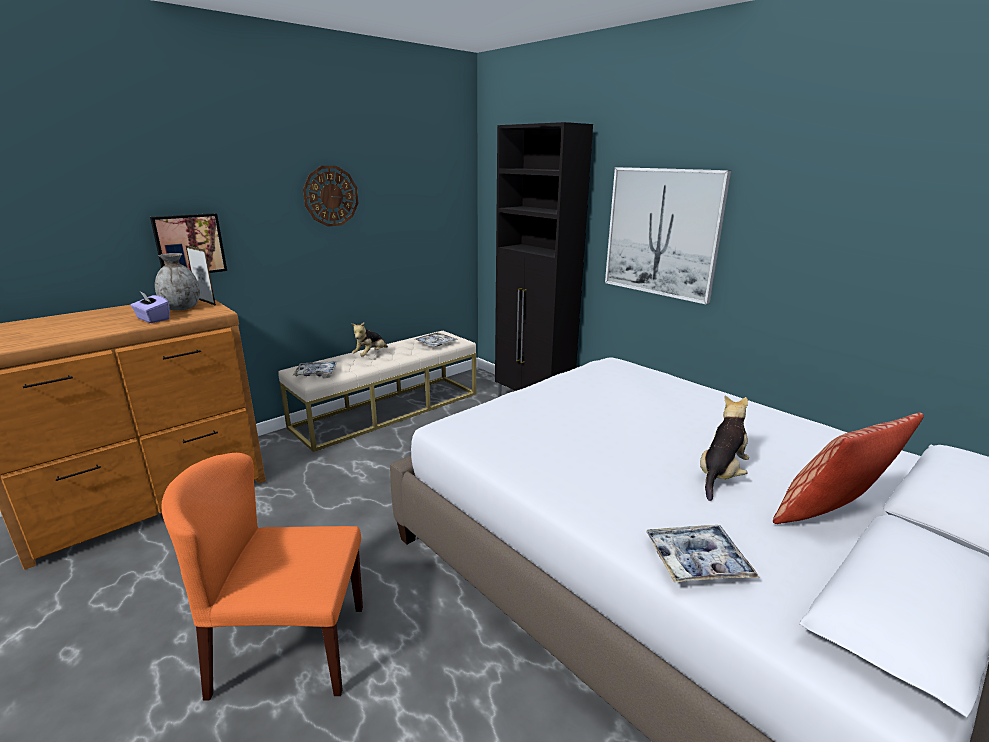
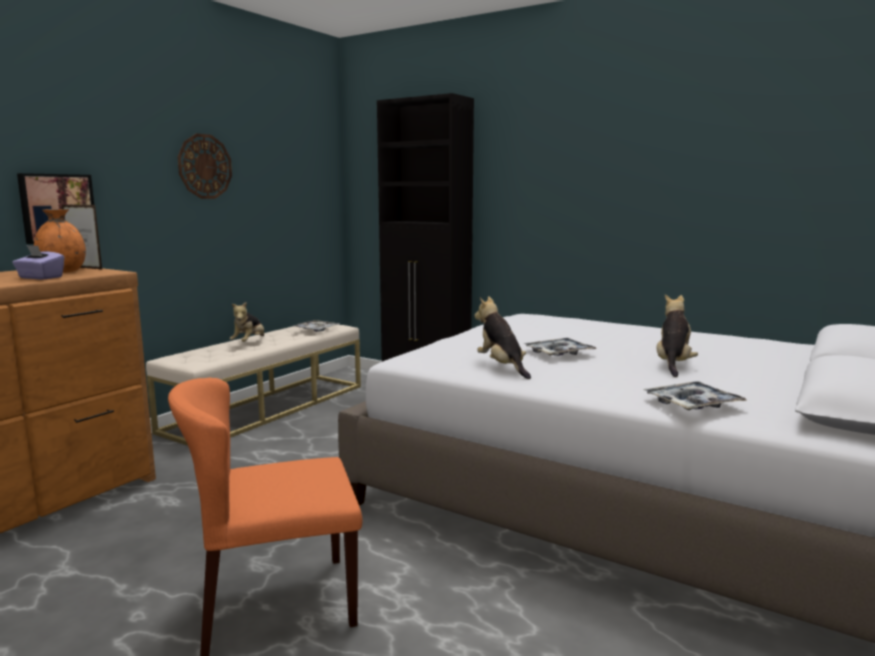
camera: 15 degrees left, 10 degrees down
grey vase [155,253,200,310] -> orange vase [34,209,86,273]
tray [293,361,338,376] -> tray moved to [523,338,597,356]
picture [605,167,731,305] -> none
pillow [773,413,924,524] -> none
none -> plush toy [474,296,531,379]

